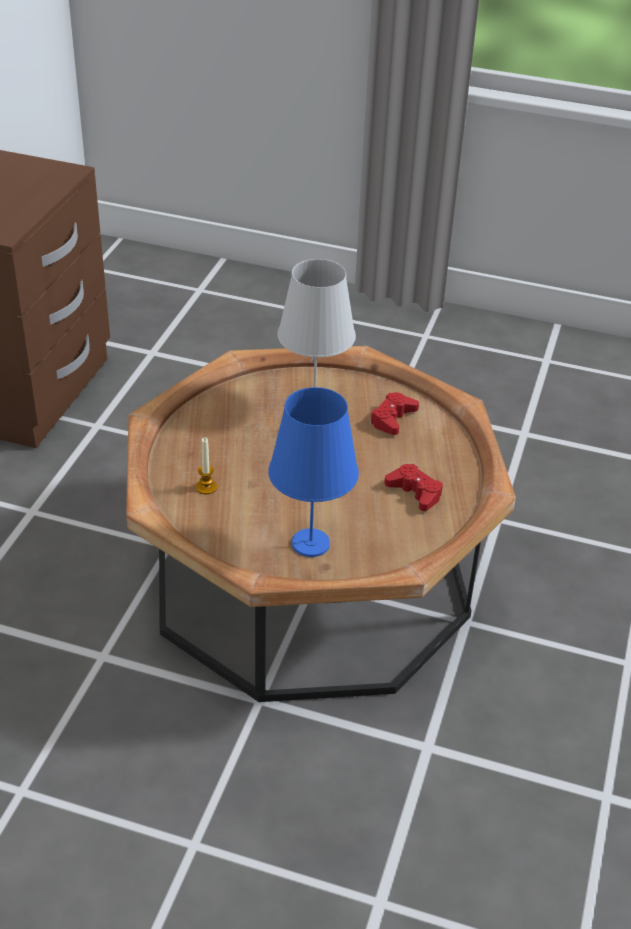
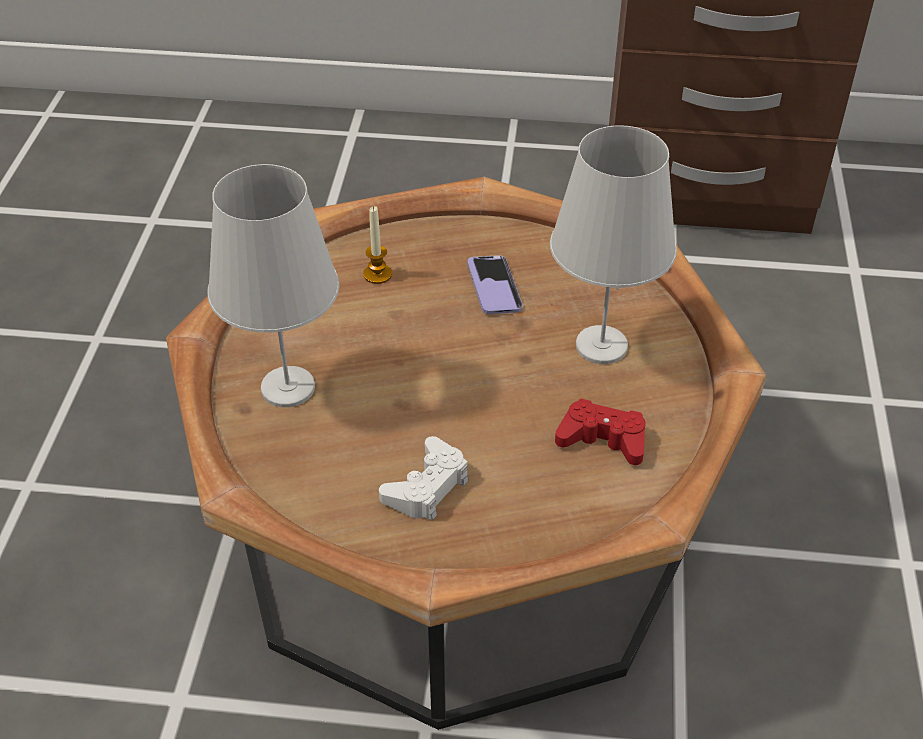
camera: 80 degrees right, 5 degrees up
blue table lamp [268,387,359,557] -> white table lamp [208,164,339,407]
red game controller [384,464,443,511] -> white game controller [379,436,469,521]
none -> phone [467,255,523,314]

